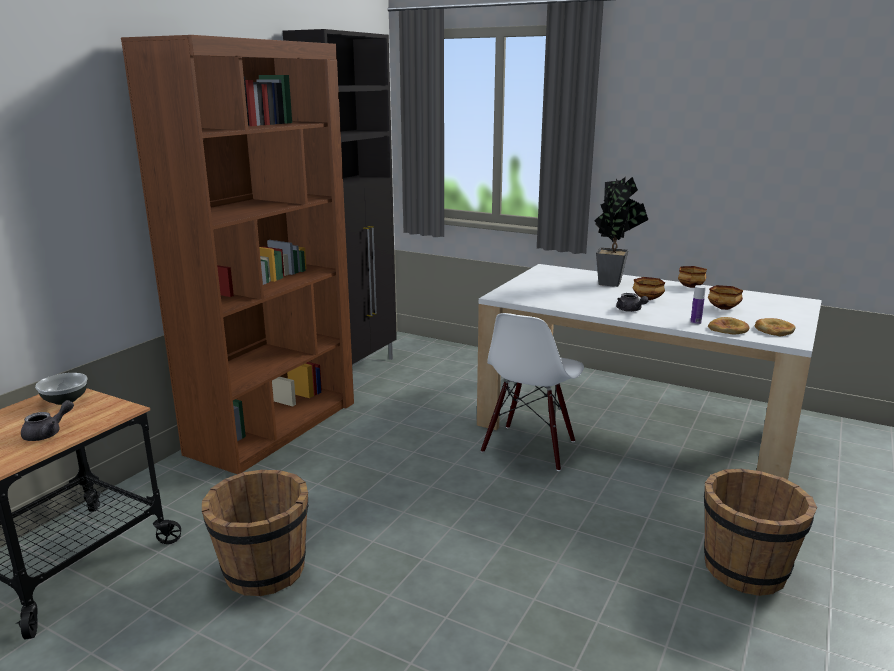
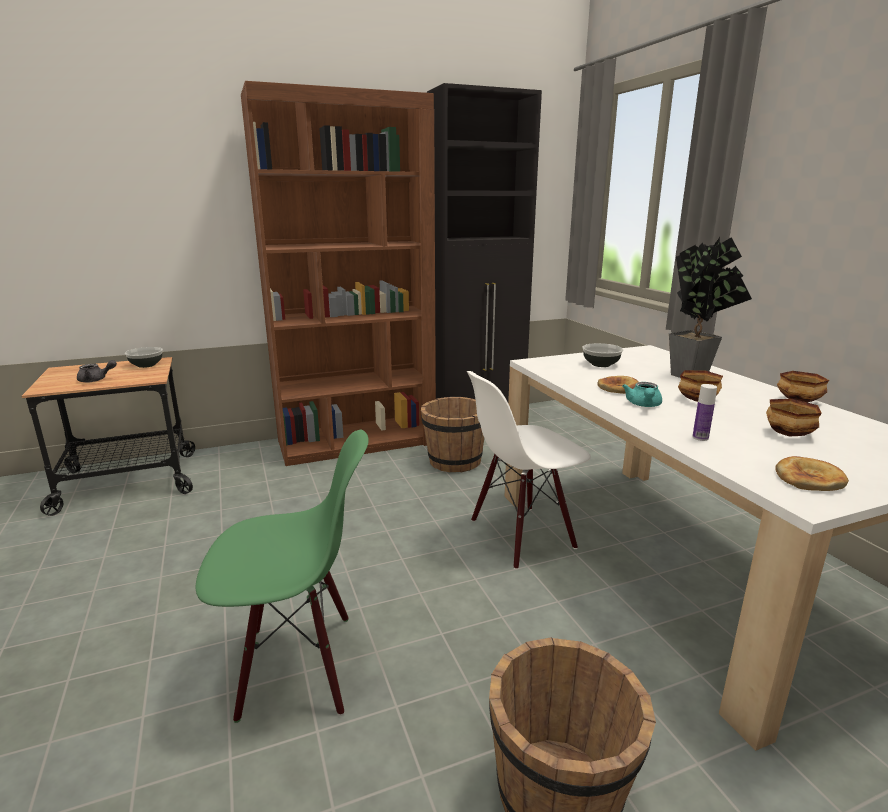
camera: 40 degrees right, 0 degrees up
brown bucket [202,470,309,596] -> brown bucket moved to [421,397,484,473]
grey teapot [616,293,649,312] -> turquoise teapot [622,382,662,407]
bread [708,317,750,334] -> bread moved to [597,376,639,394]
none -> green chair [196,430,369,723]
none -> bowl [582,343,623,367]

